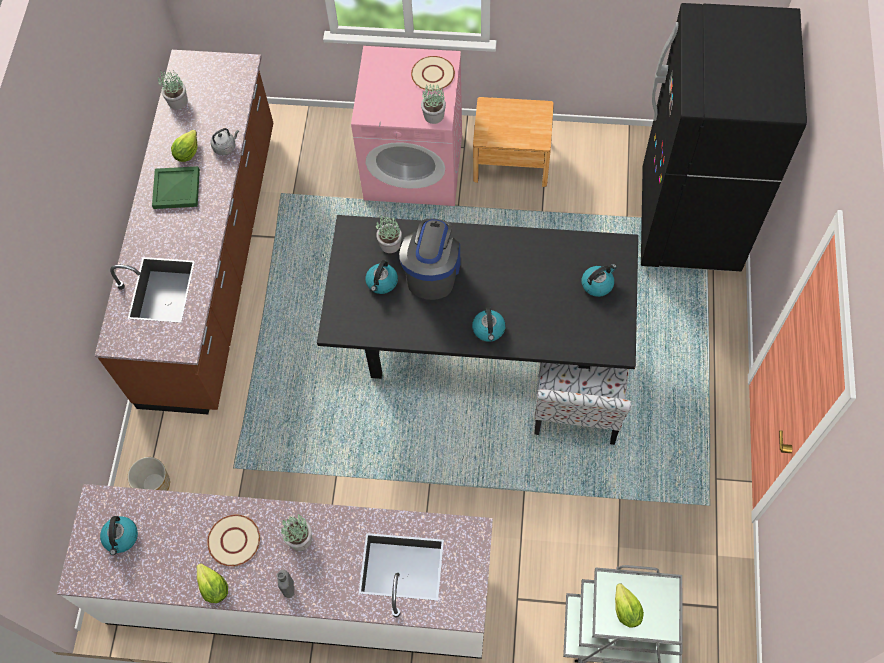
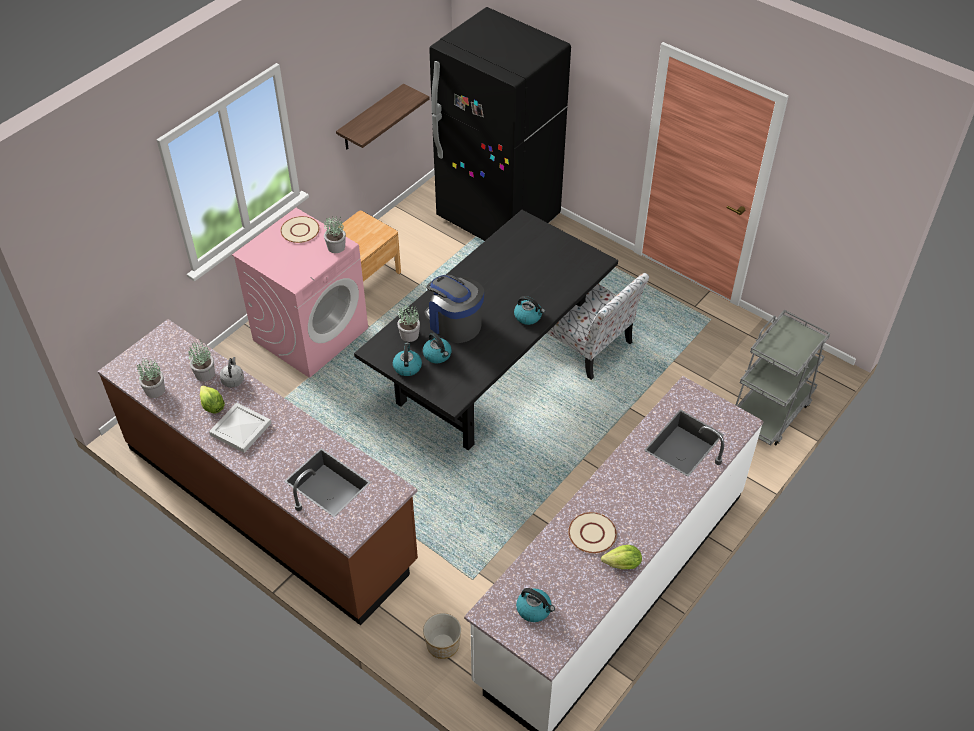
camera: 60 degrees left, 15 degrees down
green tray [152,166,200,209] -> white tray [209,402,271,453]
grey bottle [277,570,294,598] -> none
potted plant [281,514,312,551] -> potted plant moved to [188,342,215,381]
kettle [582,264,617,297] -> kettle moved to [393,342,422,376]
lettuce [615,583,644,628] -> none
none -> shelf [336,84,430,149]

